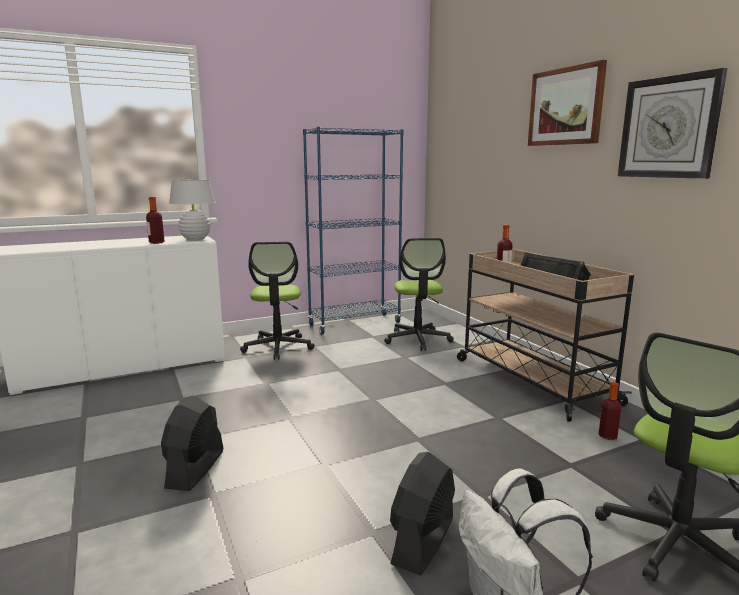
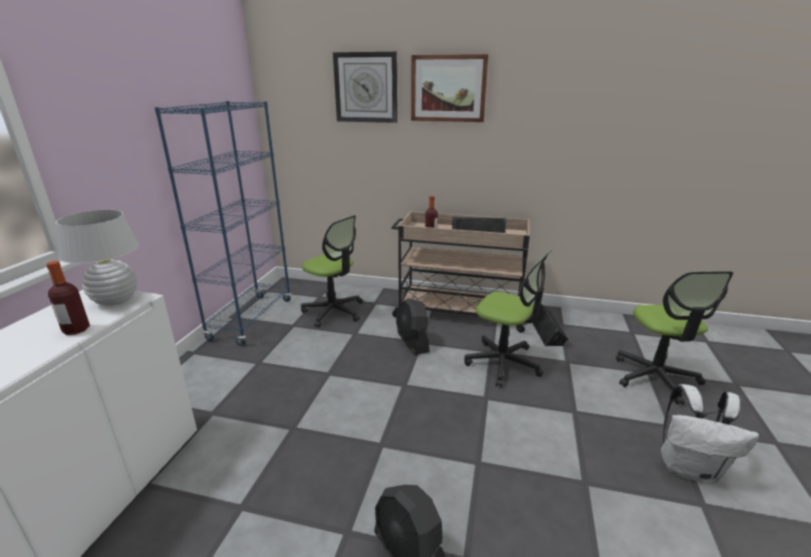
camera: 50 degrees left, 10 degrees up
office chair [240,242,314,360] -> office chair moved to [464,249,552,387]
black fan [390,452,455,576] -> black fan moved to [396,299,429,355]
bottle [598,382,621,440] -> black speaker [532,304,568,346]
wall clock [618,68,727,179] -> wall clock moved to [333,52,398,123]

